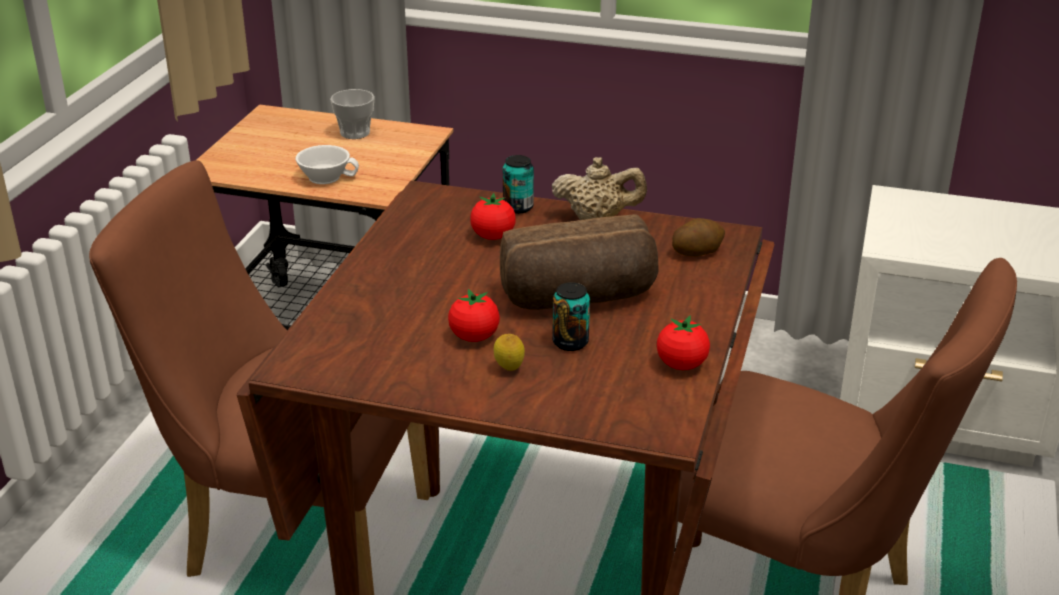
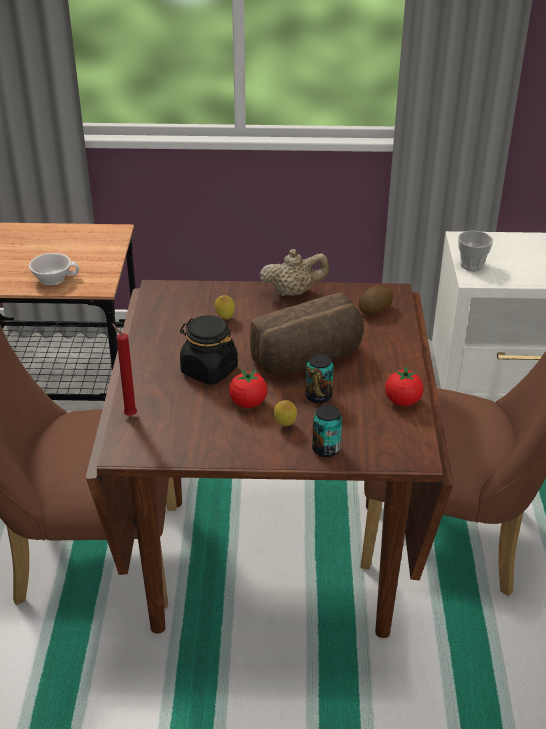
camera: 15 degrees left, 5 degrees up
cup [330,89,375,139] -> cup moved to [458,230,493,271]
tomato [470,193,516,240] -> lemon [215,295,235,320]
can [503,155,534,214] -> can moved to [312,405,342,457]
none -> red candle [111,323,137,416]
none -> black jar [180,315,238,385]

